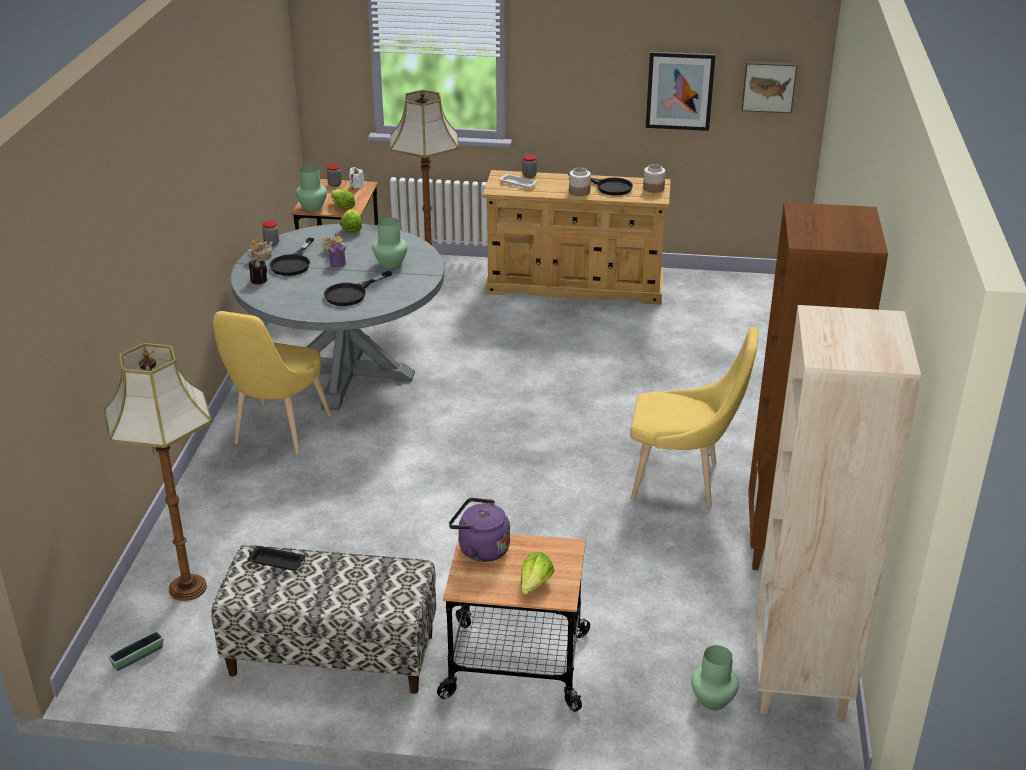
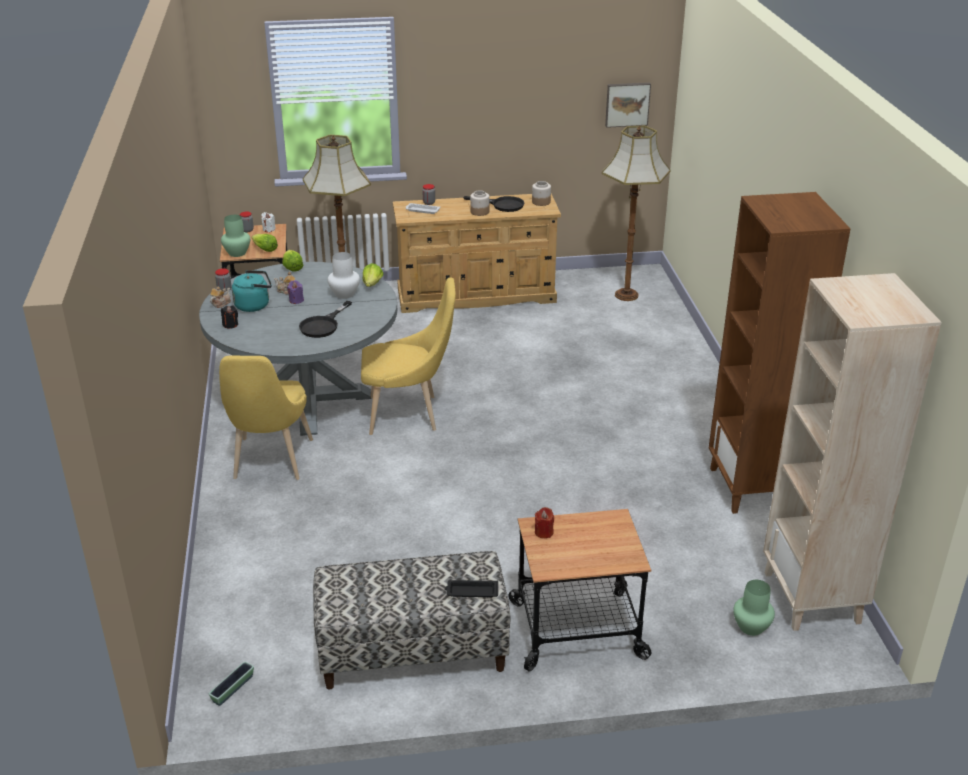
camera: 15 degrees left, 0 degrees up
floor lamp [104,343,212,601] -> floor lamp moved to [602,125,670,301]
black tray [247,546,305,570] -> black tray moved to [445,580,498,597]
black frying pan [270,238,314,276] -> turquoise kettle [232,270,272,312]
green vase [372,217,407,268] -> white vase [328,252,360,299]
purple kettle [449,498,510,562] -> red candle [535,507,554,538]
lettuce [521,552,554,594] -> lettuce moved to [363,263,383,287]
yellow chair [630,327,759,506] -> yellow chair moved to [361,277,456,435]
picture [646,51,715,131] -> none

